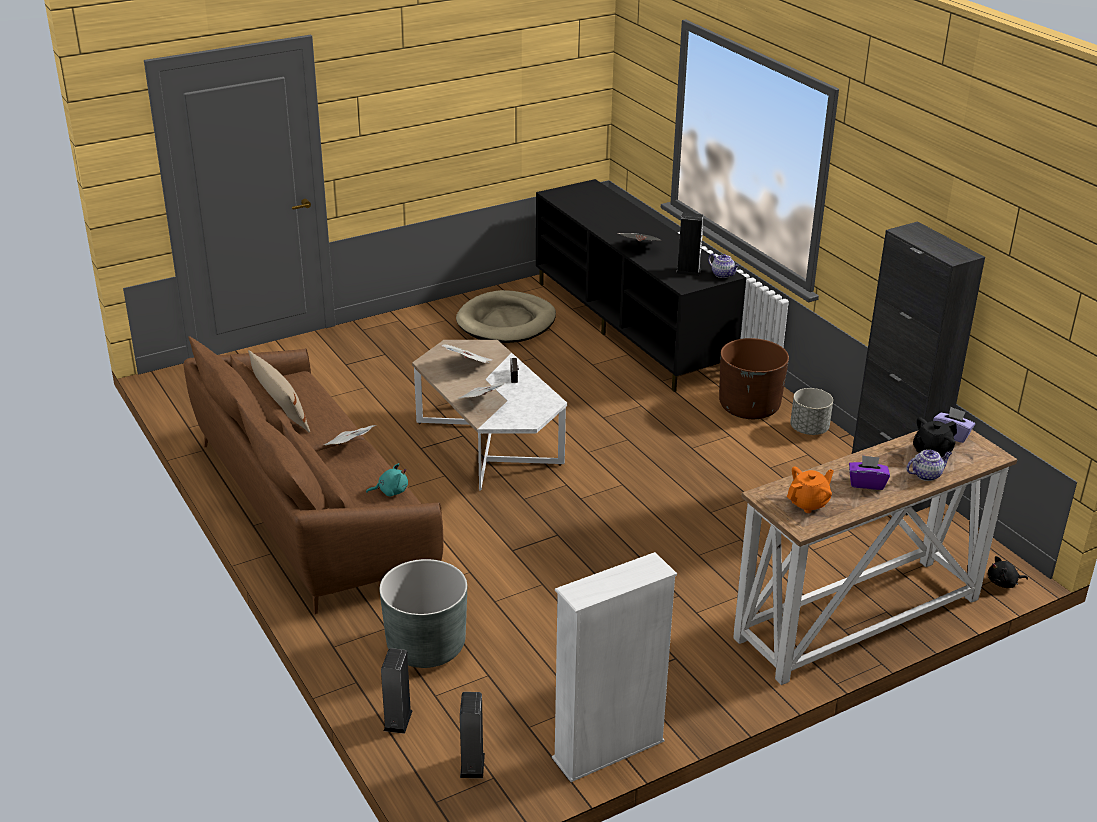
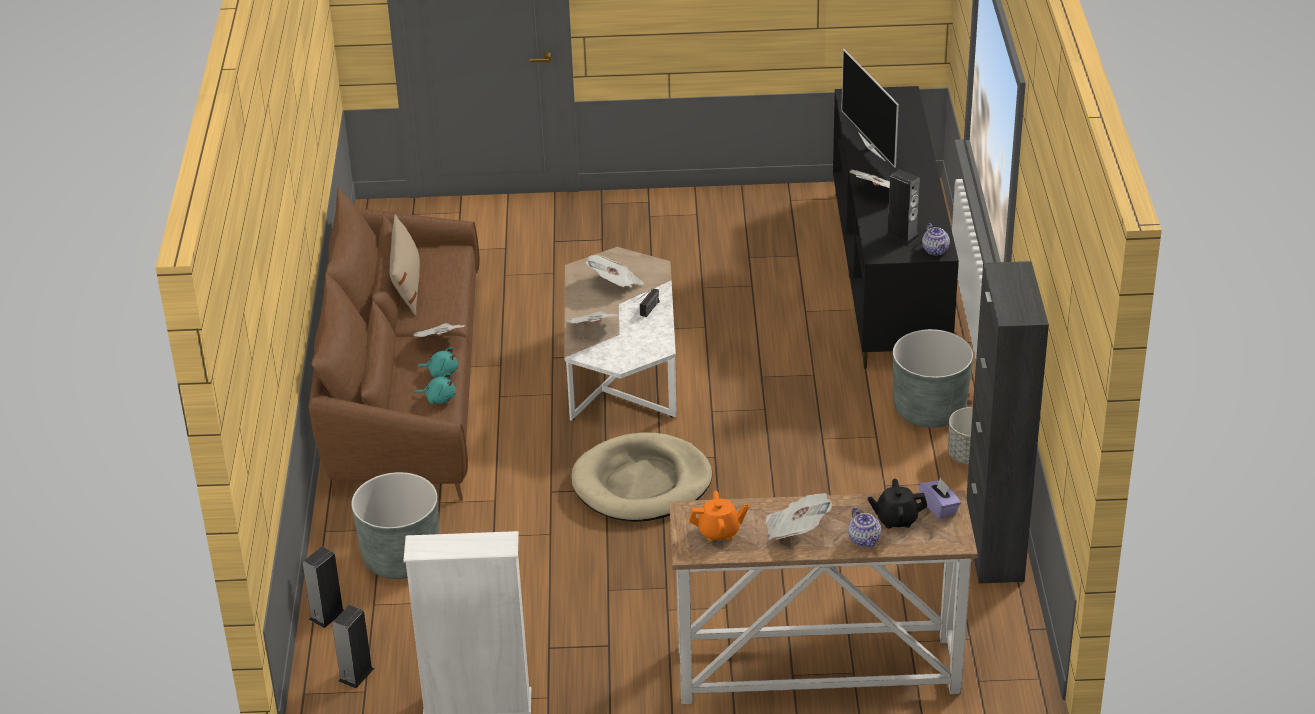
camera: 30 degrees right, 5 degrees up
beige dog bed [456,290,556,343] -> beige dog bed moved to [571,432,712,522]
brown planter [719,338,789,419] -> grey planter [893,329,973,428]
purple tissue box [849,455,890,490] -> newspaper [766,493,832,540]
teapot [906,449,952,481] -> teapot turned 60 degrees clockwise [848,507,881,547]
black plush toy [988,556,1028,588] -> none
none -> turquoise plush toy [418,347,458,378]
none -> television [841,49,899,168]

